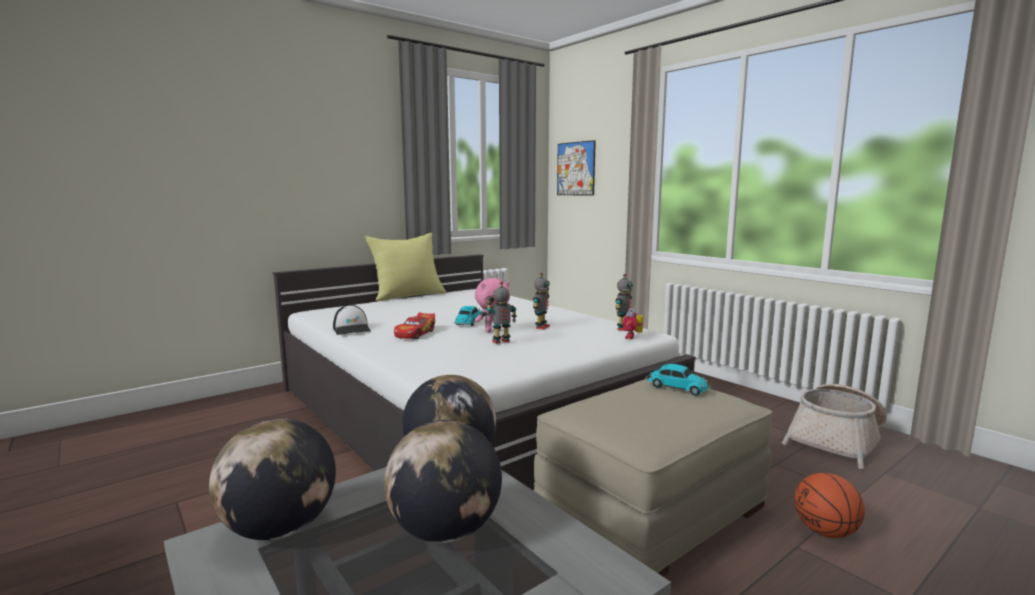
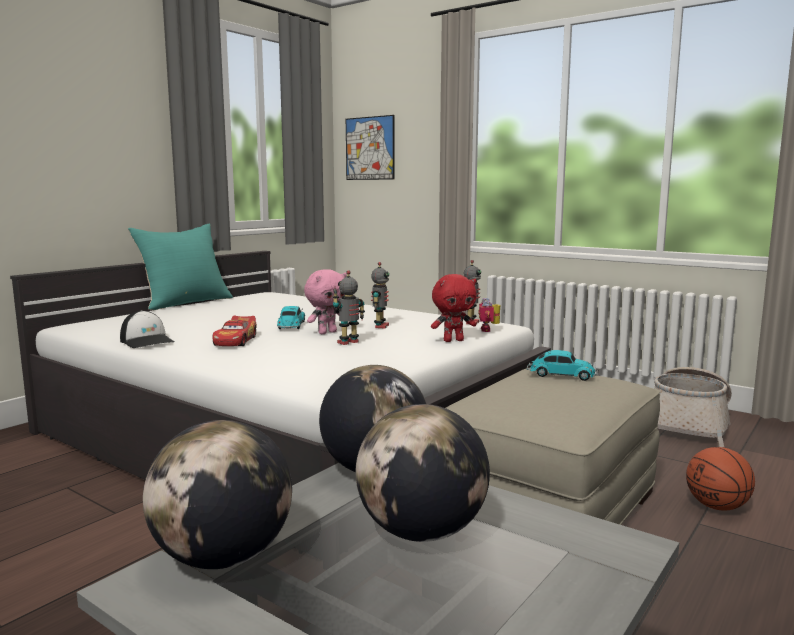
camera: 15 degrees left, 0 degrees up
yellow pillow [365,233,446,301] -> turquoise pillow [128,223,233,310]
none -> red plush toy [431,274,477,342]

